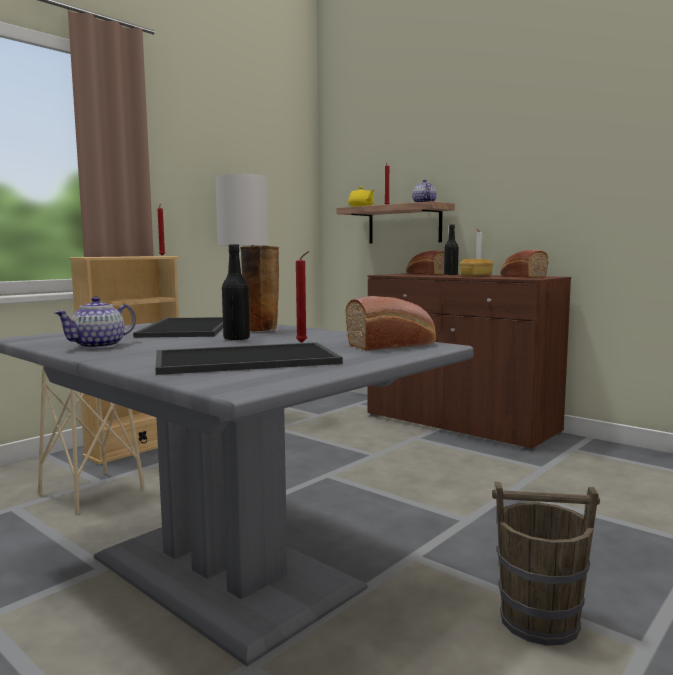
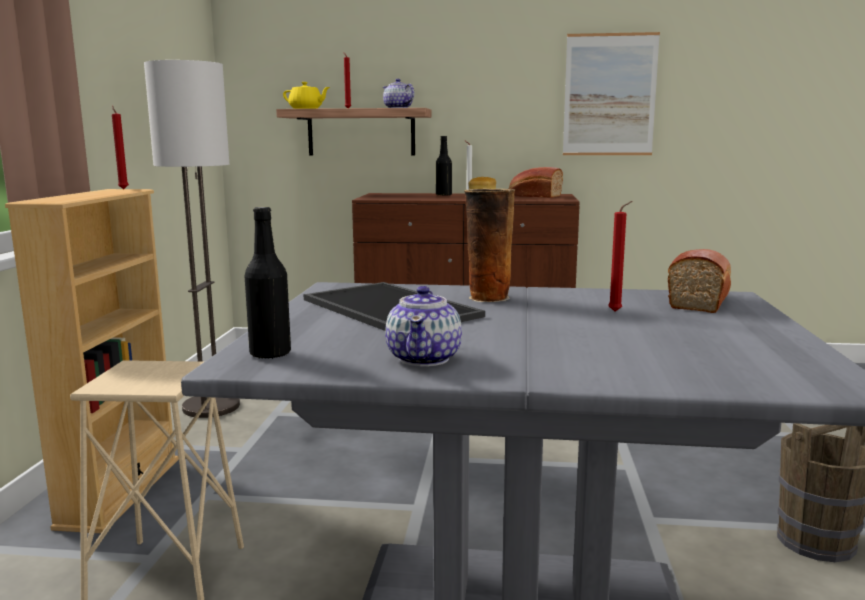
camera: 35 degrees left, 5 degrees up
tray [155,342,343,375] -> none
black bottle [222,244,250,341] -> black bottle moved to [245,207,291,359]
bread [406,250,444,275] -> none
none -> picture [563,32,660,155]

